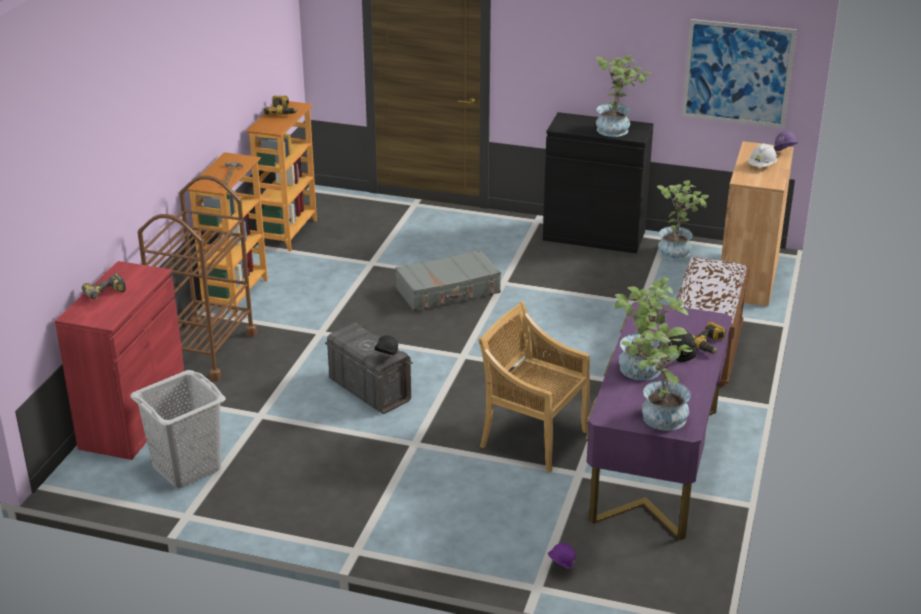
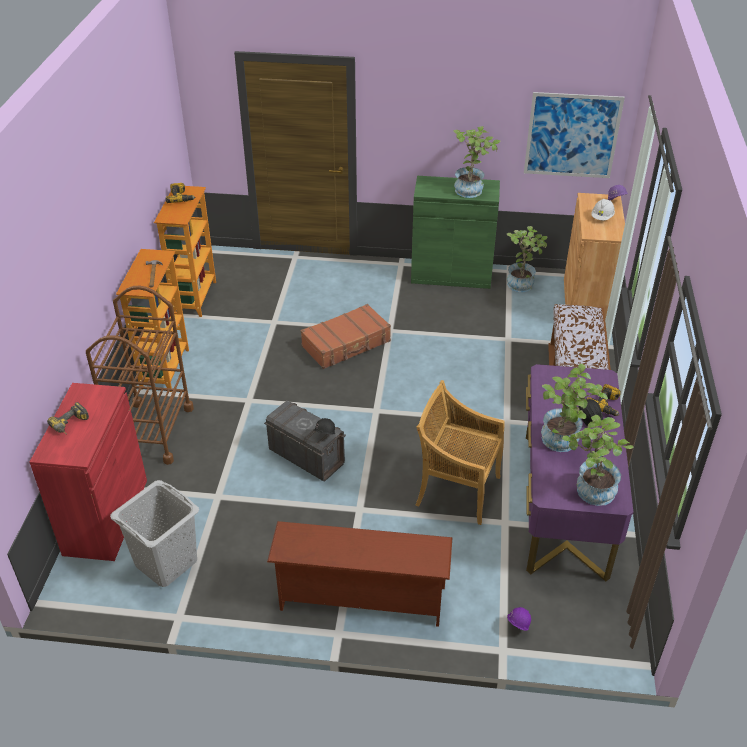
camera: 10 degrees left, 10 degrees up
grey suitcase [395,250,501,312] -> brown suitcase [301,304,391,369]
black cabinet [543,112,654,253] -> green cabinet [411,176,500,289]
none -> brown shoe rack [267,521,452,627]

